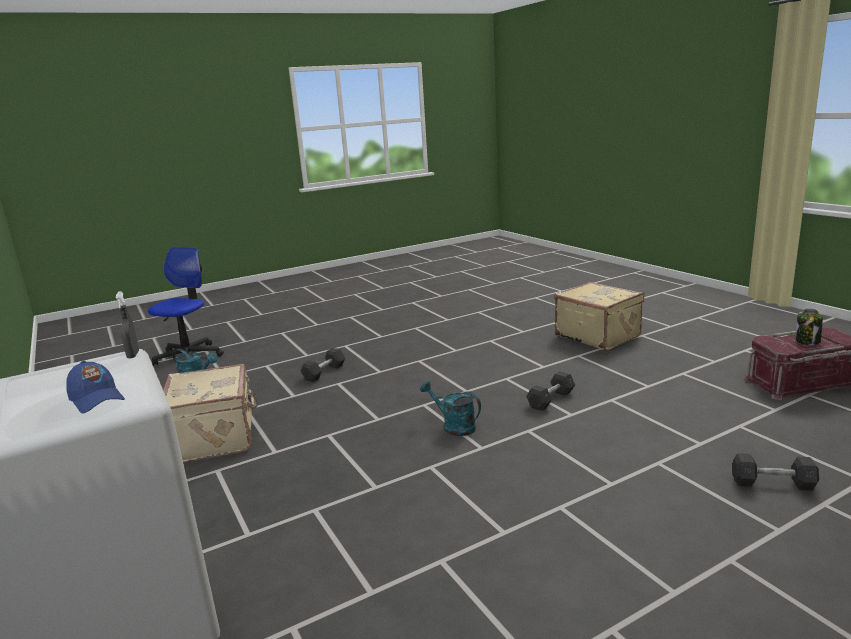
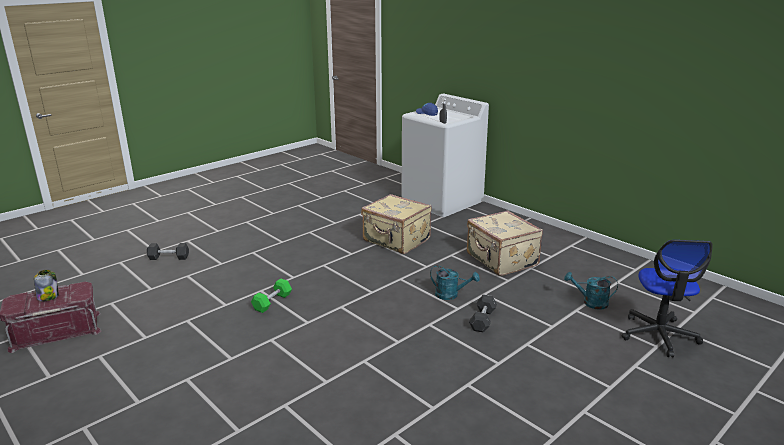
camera: 165 degrees right, 5 degrees up
turquoise watering can [420,381,481,436] -> turquoise watering can moved to [430,265,480,300]
grey dumbbell [526,371,575,411] -> green dumbbell [251,278,292,313]
beige suitcase [554,282,644,351] -> beige suitcase moved to [361,194,432,254]

